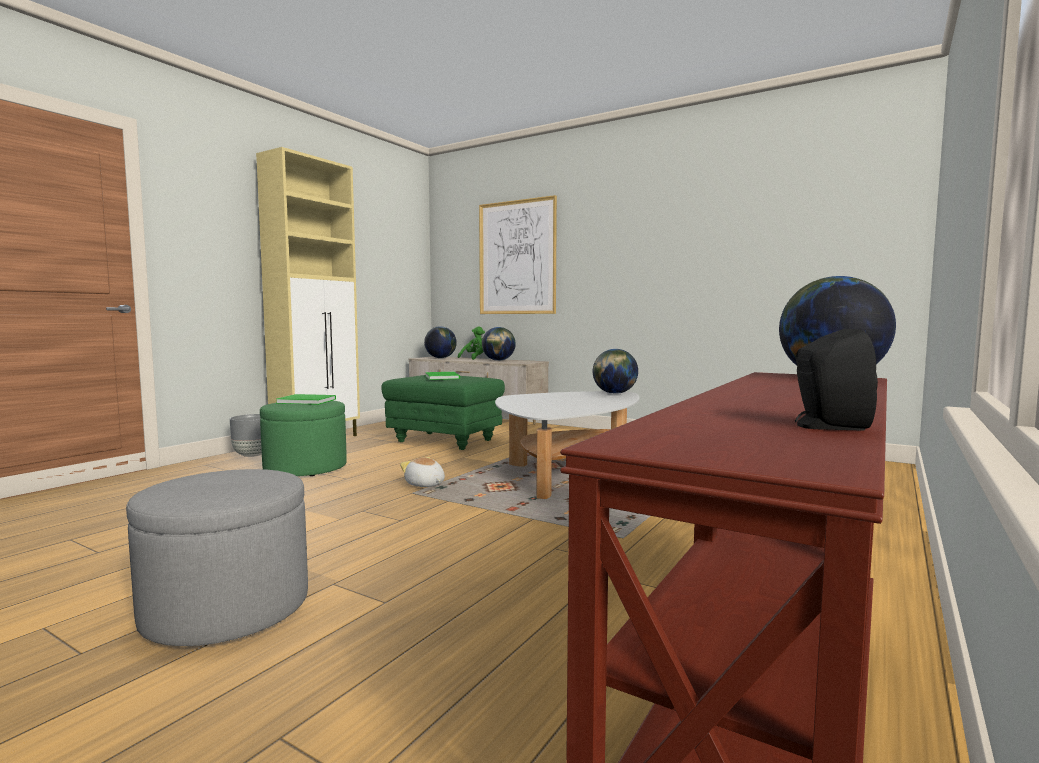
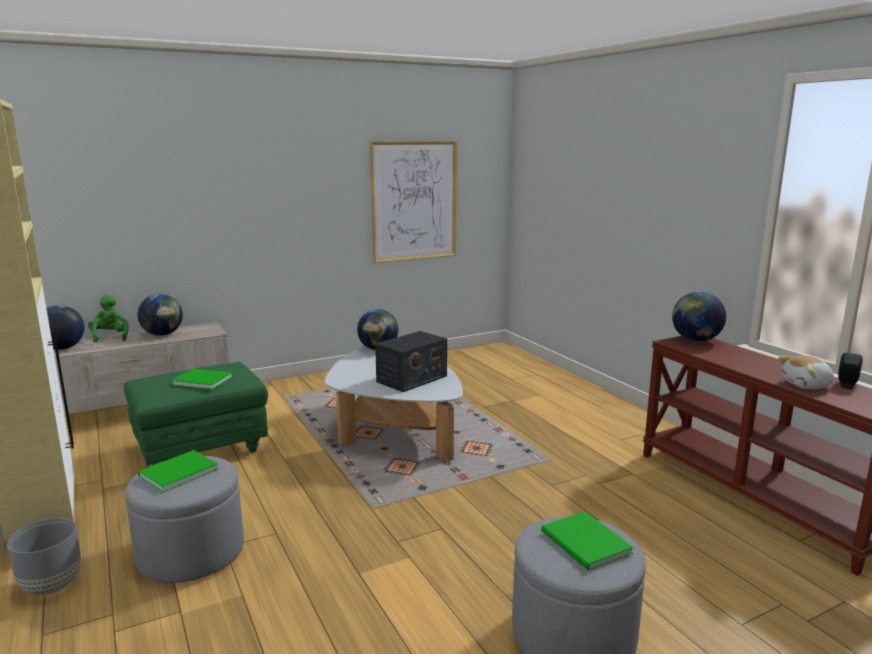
camera: 60 degrees left, 10 degrees up
green ottoman [260,401,347,476] -> grey ottoman [125,456,244,583]
plush toy [400,457,445,487] -> plush toy moved to [778,355,834,389]
picture [479,195,557,314] -> picture moved to [370,141,457,263]
none -> radio [375,331,447,392]
none -> green book [541,512,634,571]

